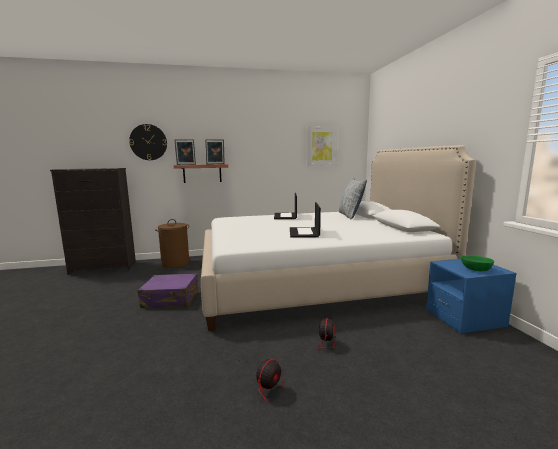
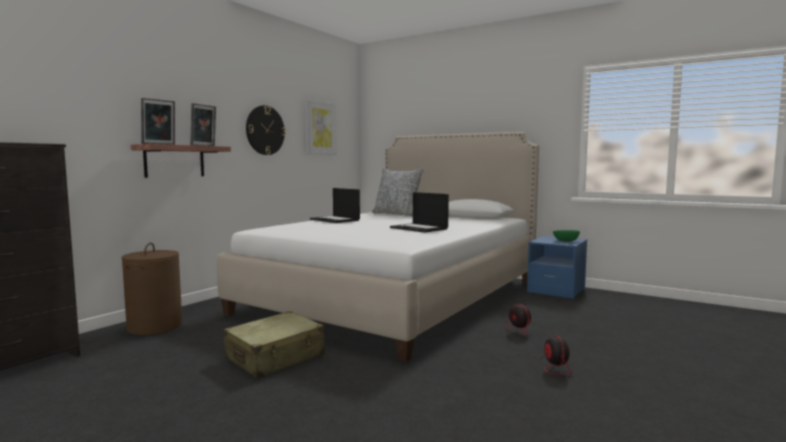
camera: 45 degrees left, 5 degrees down
wall clock [129,124,167,160] -> wall clock moved to [246,105,286,155]
purple suitcase [138,273,199,308] -> beige suitcase [224,311,325,379]

